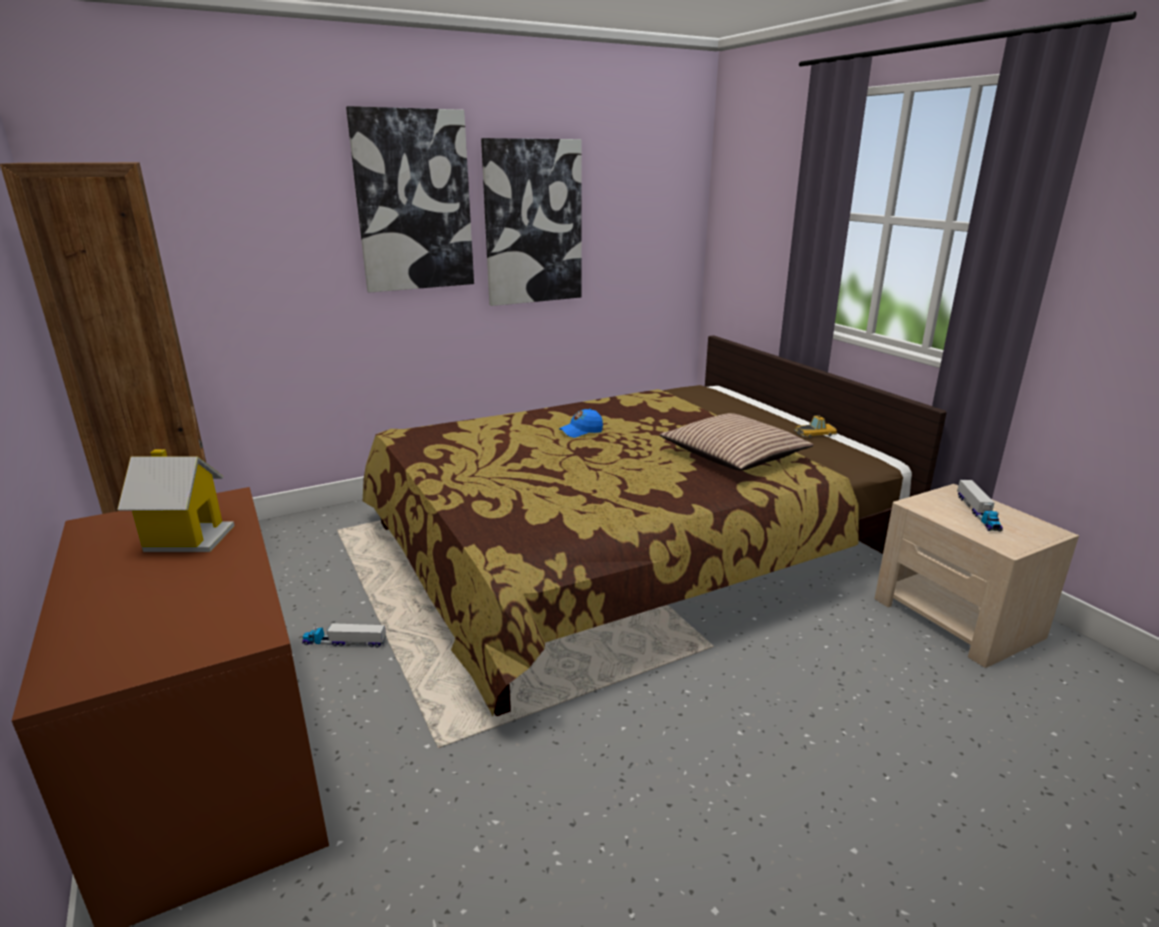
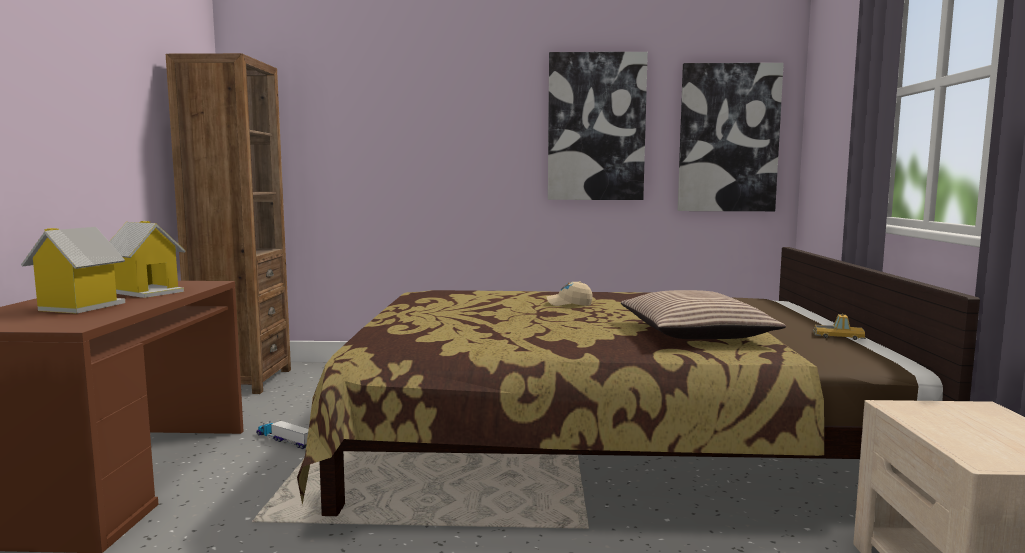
camera: 30 degrees right, 15 degrees down
picture [346,106,474,293] -> picture moved to [678,63,784,211]
blue cap [559,409,603,438] -> beige cap [547,281,593,306]
toy truck [957,480,1003,532] -> none
none -> toy house [21,227,125,314]

